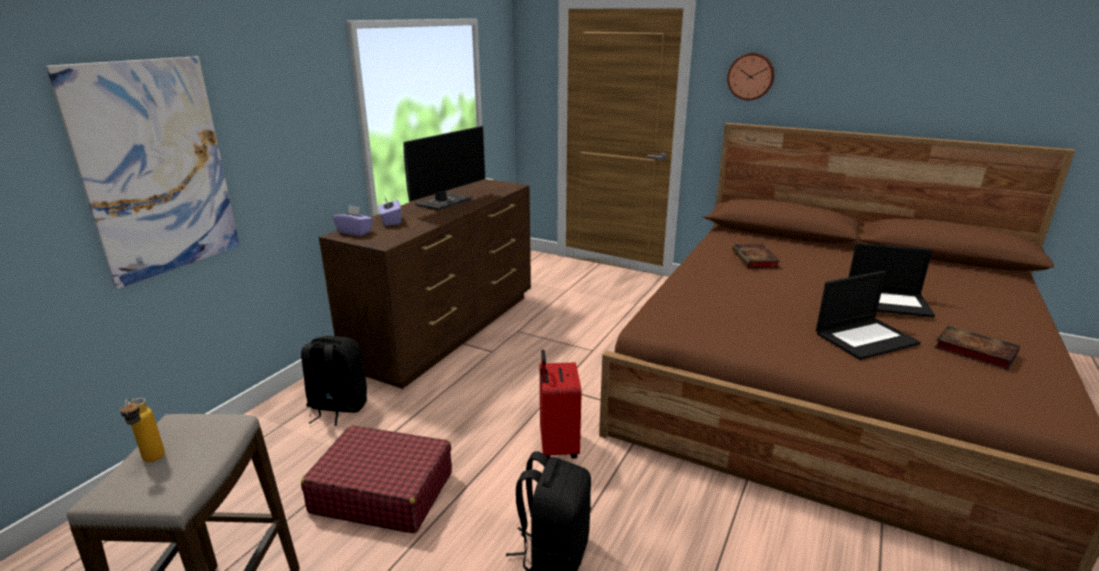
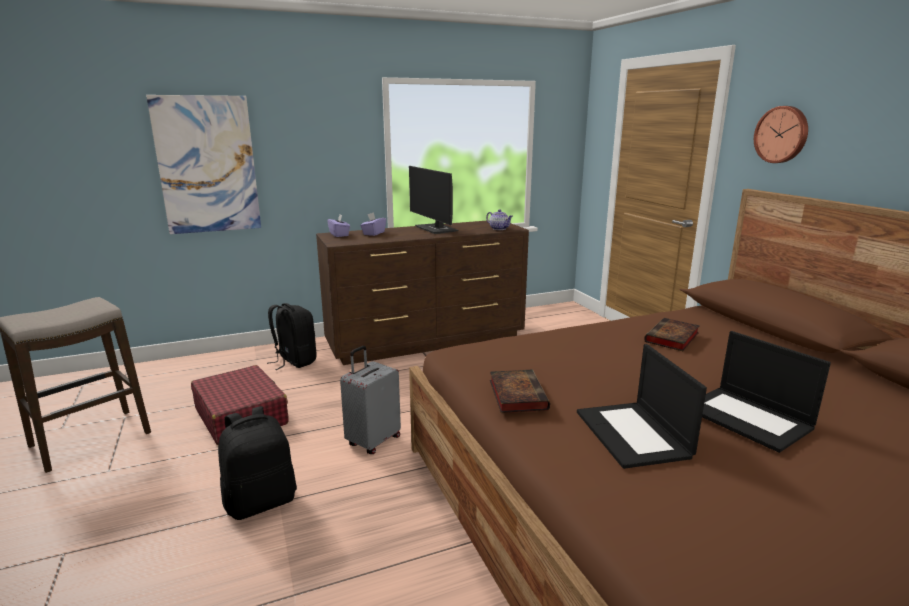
camera: 40 degrees right, 5 degrees down
bottle [120,398,165,462] -> none
monitor [403,126,485,210] -> monitor turned 75 degrees clockwise [409,166,458,234]
red suitcase [540,350,582,460] -> grey suitcase [340,346,401,454]
laptop [816,271,921,360] -> laptop turned 60 degrees clockwise [577,344,707,469]
book [934,326,1020,370] -> book moved to [490,369,550,413]
none -> teapot [486,209,513,230]

